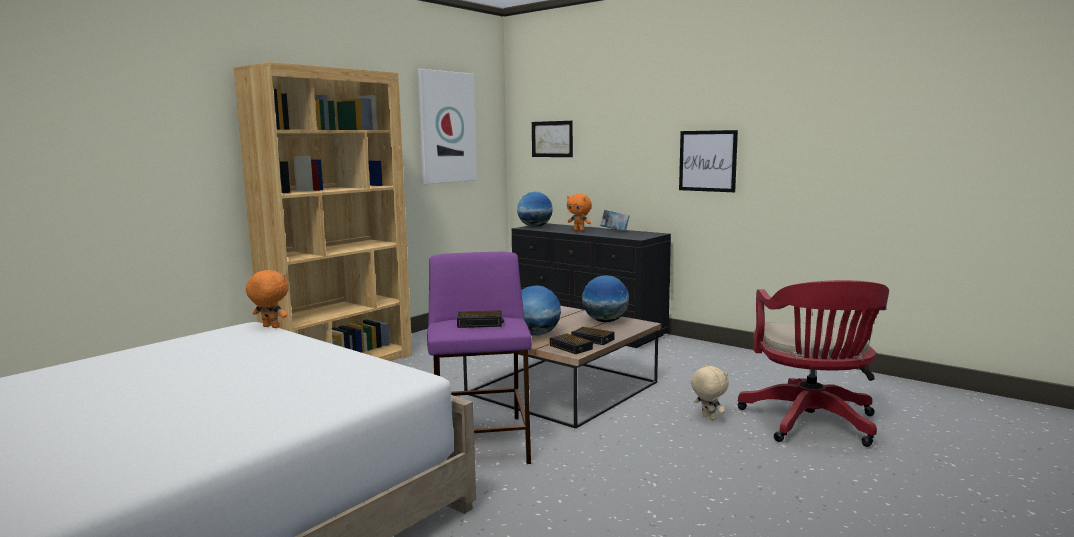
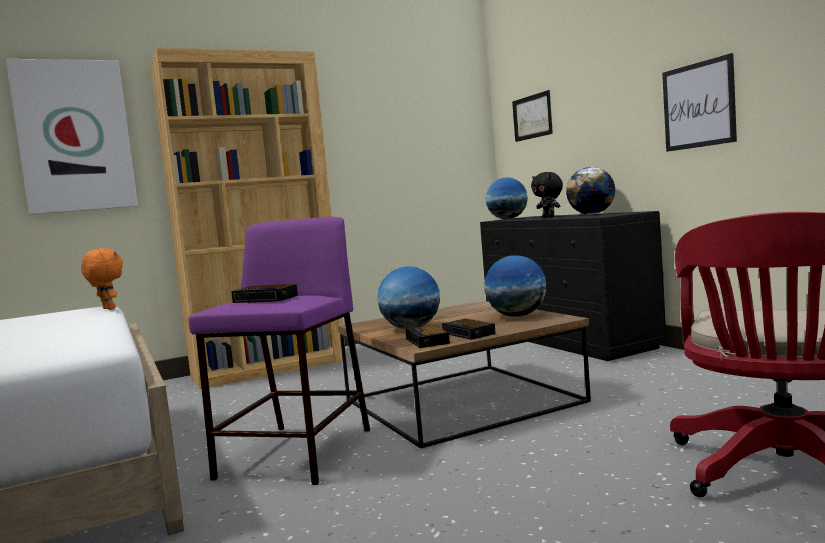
camera: 25 degrees right, 5 degrees down
picture [417,69,477,184] -> picture moved to [6,59,138,215]
orange plush toy [567,194,592,231] -> black plush toy [531,172,563,218]
book [600,210,630,231] -> globe [566,167,615,215]
beige plush toy [691,365,729,420] -> none

